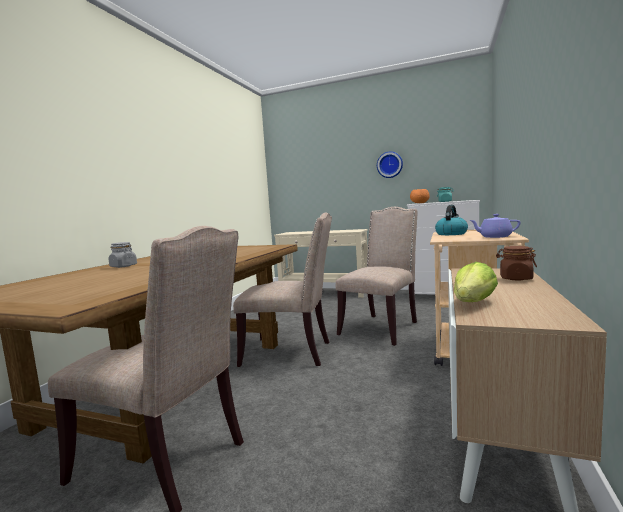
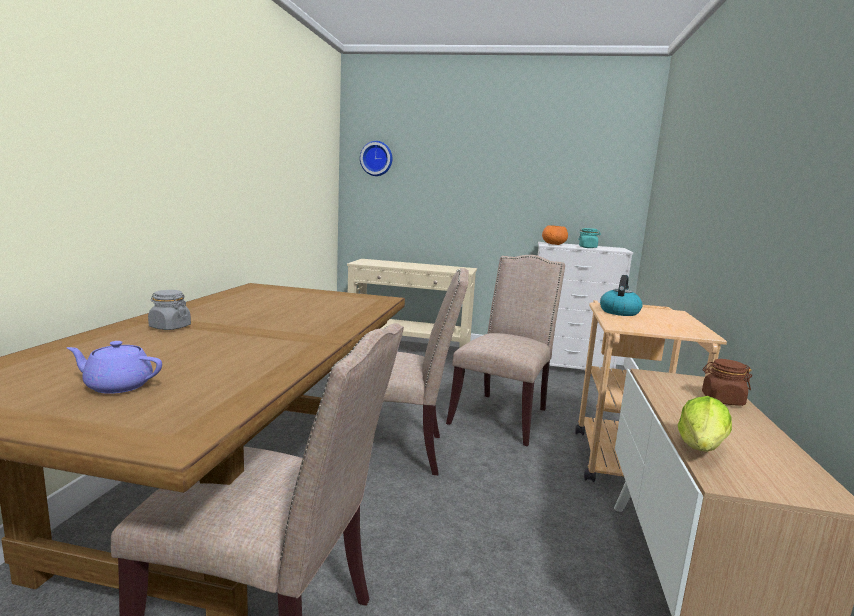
camera: 10 degrees left, 5 degrees up
wall clock [377,151,403,178] -> wall clock moved to [360,141,392,176]
purple teapot [469,214,520,238] -> purple teapot moved to [67,341,162,394]

